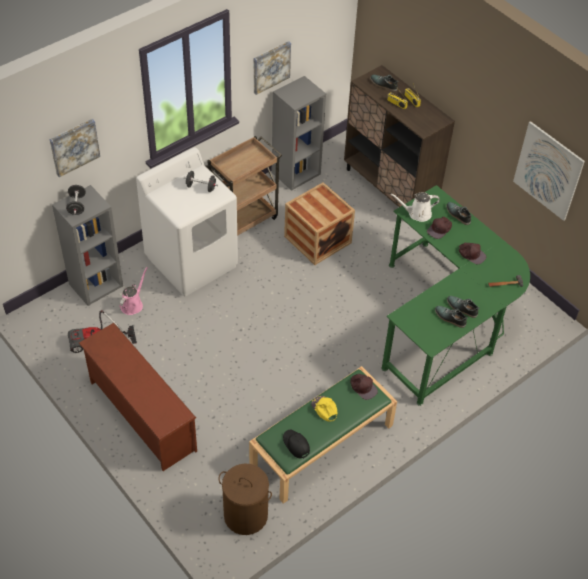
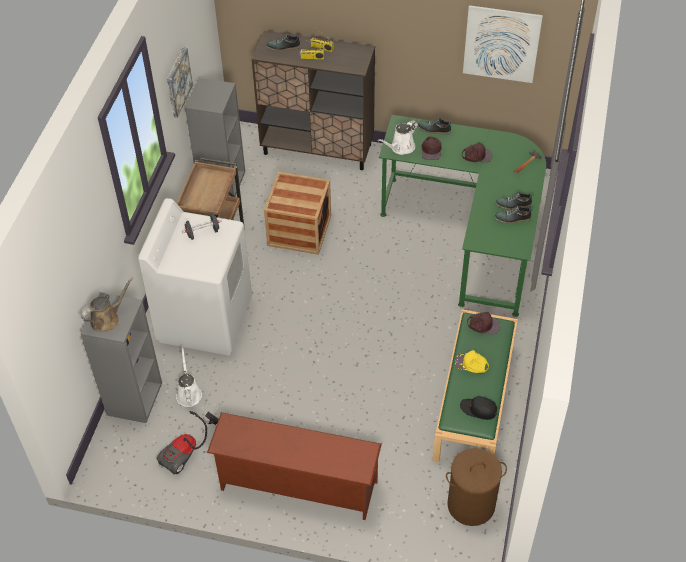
camera: 35 degrees left, 0 degrees up
picture [50,119,100,177] -> none
black dumbbell [66,185,86,215] -> brown watering can [81,277,133,332]
pink watering can [119,267,148,315] -> white watering can [176,347,202,407]

